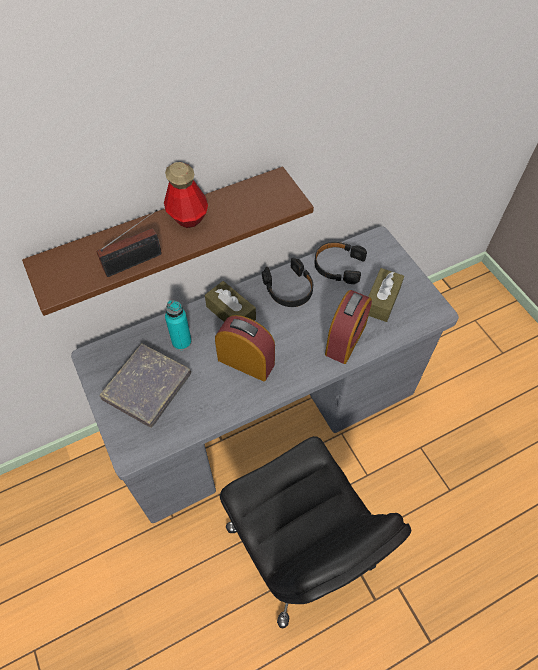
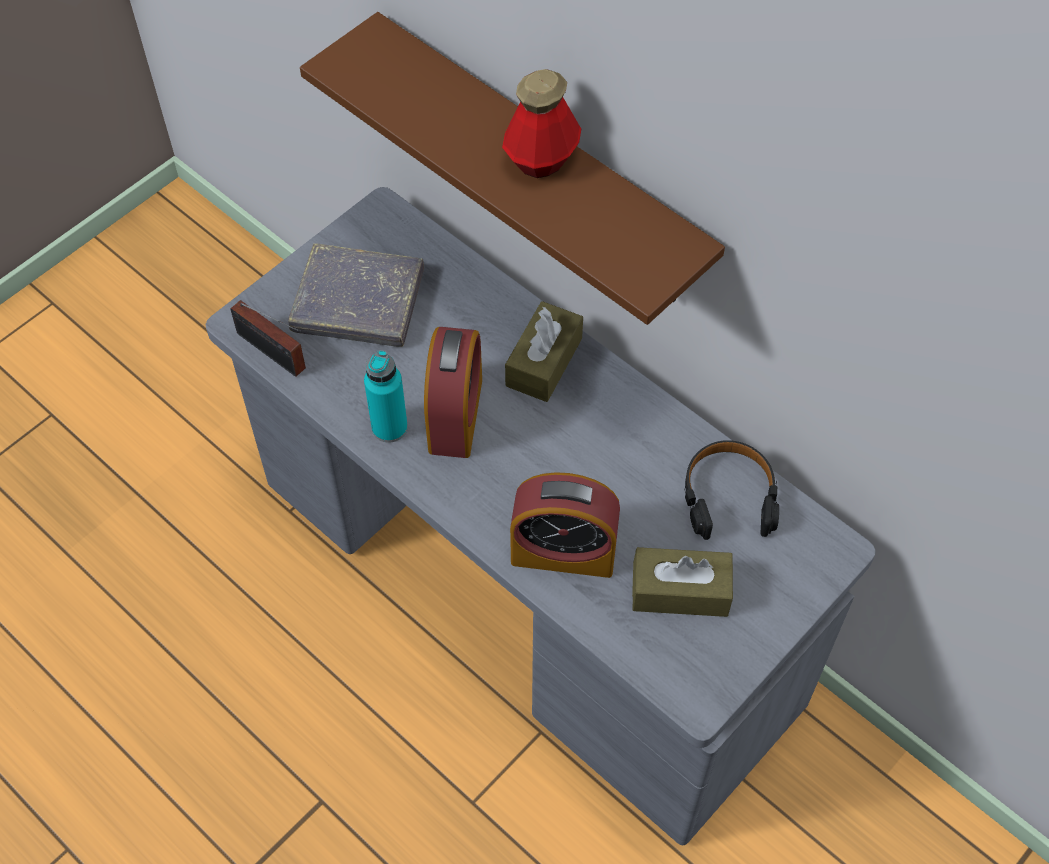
camera: 70 degrees right, 0 degrees up
radio [96,210,162,277] -> radio moved to [230,300,306,377]
turquoise bottle [165,300,192,350] -> turquoise bottle moved to [364,350,408,443]
black office chair [220,436,411,628] -> none
black headphones [262,258,313,307] -> none

